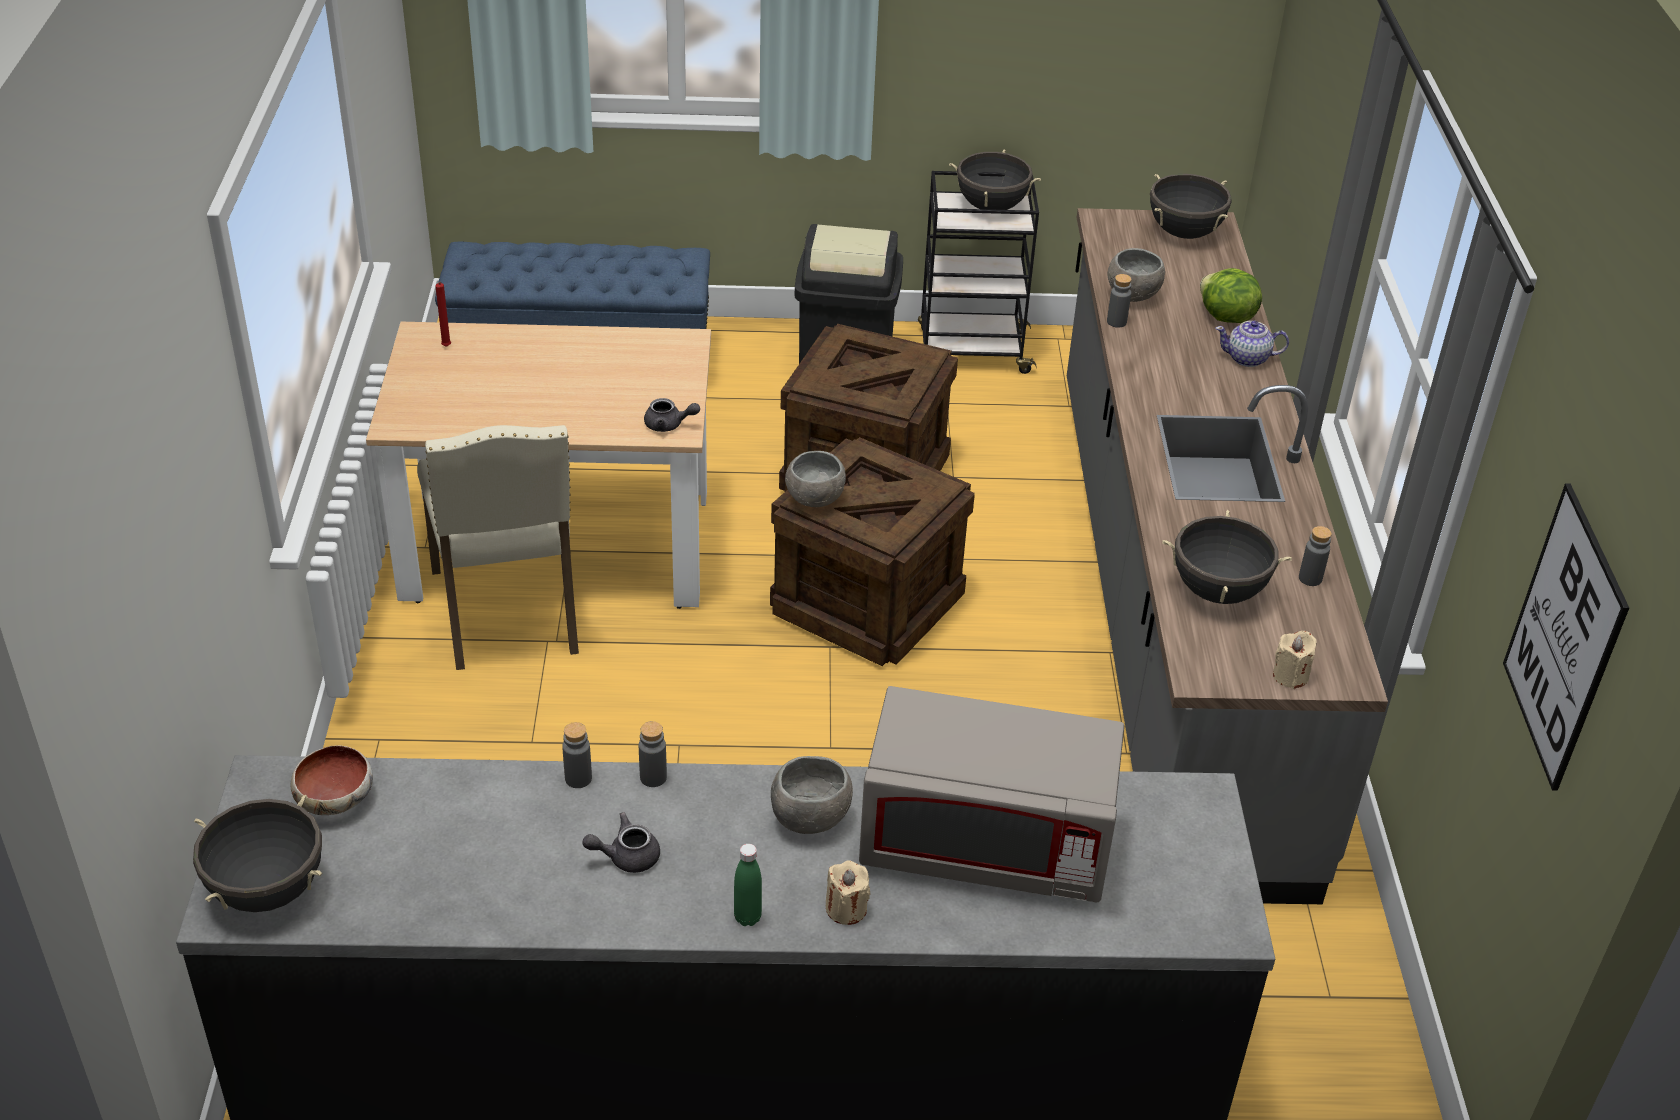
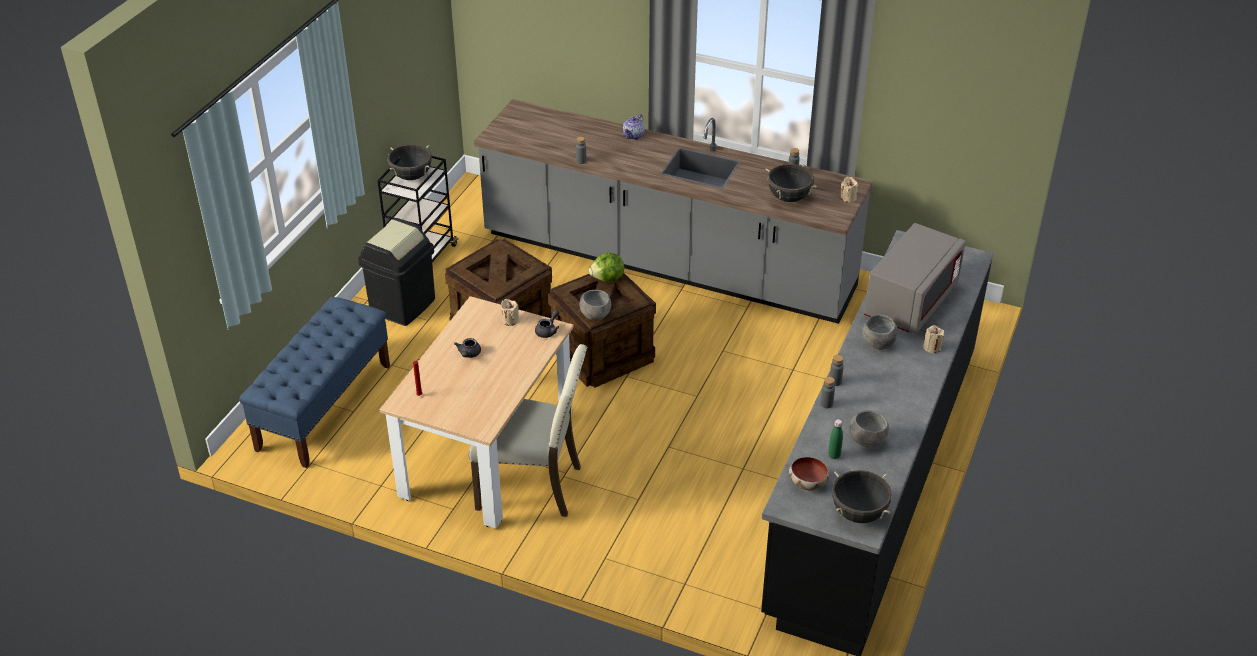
camera: 65 degrees left, 0 degrees up
grey teapot [582,812,660,873] -> grey teapot moved to [454,338,481,358]
green bottle [734,844,762,926] -> green bottle moved to [828,419,843,459]
grey bowl [1108,248,1165,302] -> grey bowl moved to [849,410,889,448]
black cooking pot [1150,174,1232,239] -> none
lettuce [1200,268,1262,323] -> lettuce moved to [589,253,624,282]
picture [1503,483,1629,791] -> none
none -> beige candle [501,299,519,326]

